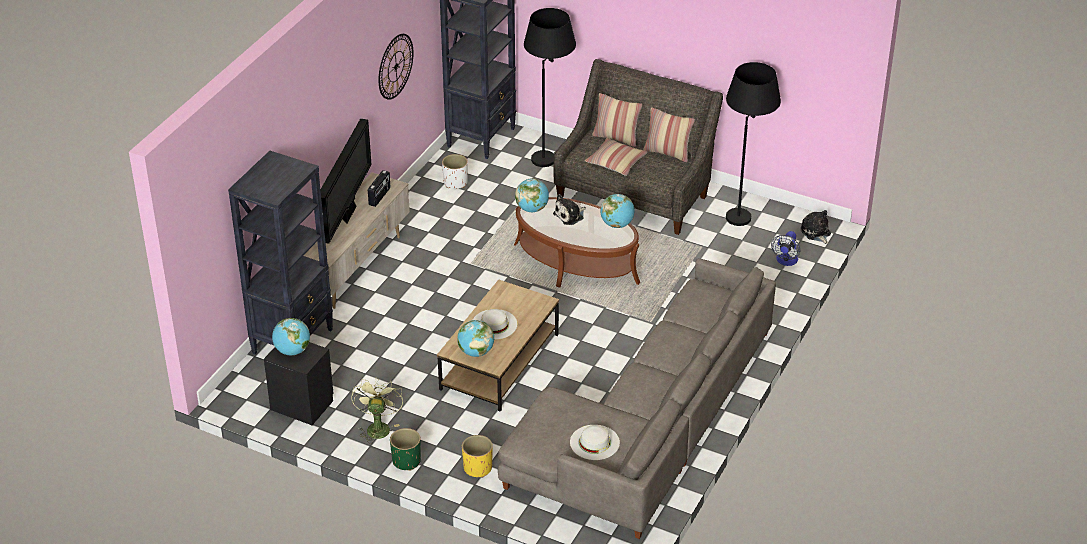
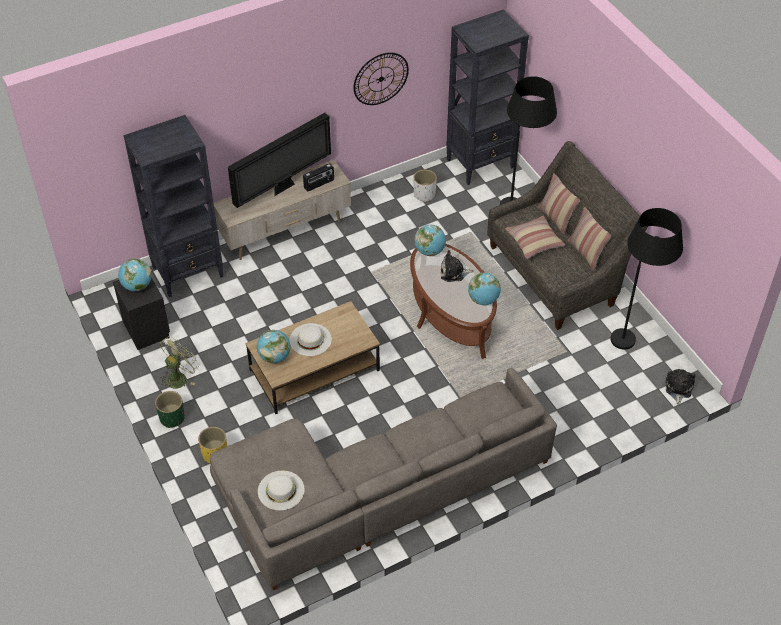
camera: 35 degrees right, 10 degrees up
fan [771,231,800,266] -> none

